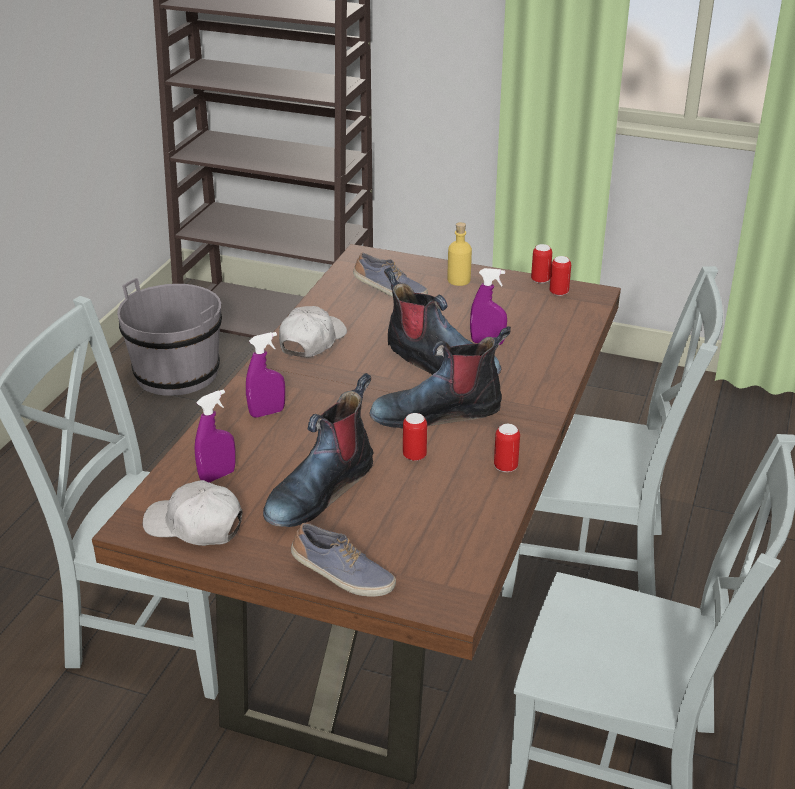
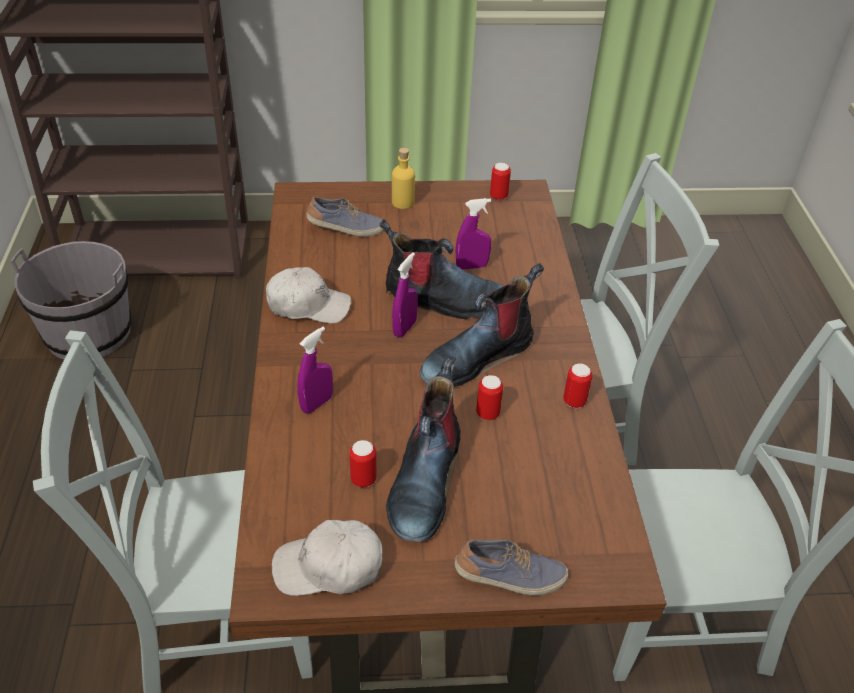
camera: 25 degrees left, 10 degrees up
purple spray bottle [195,389,236,483] -> purple spray bottle moved to [392,253,418,338]
white cap [279,306,347,357] -> white cap turned 90 degrees clockwise [266,267,351,324]
can [531,244,552,284] -> can moved to [349,440,377,488]

